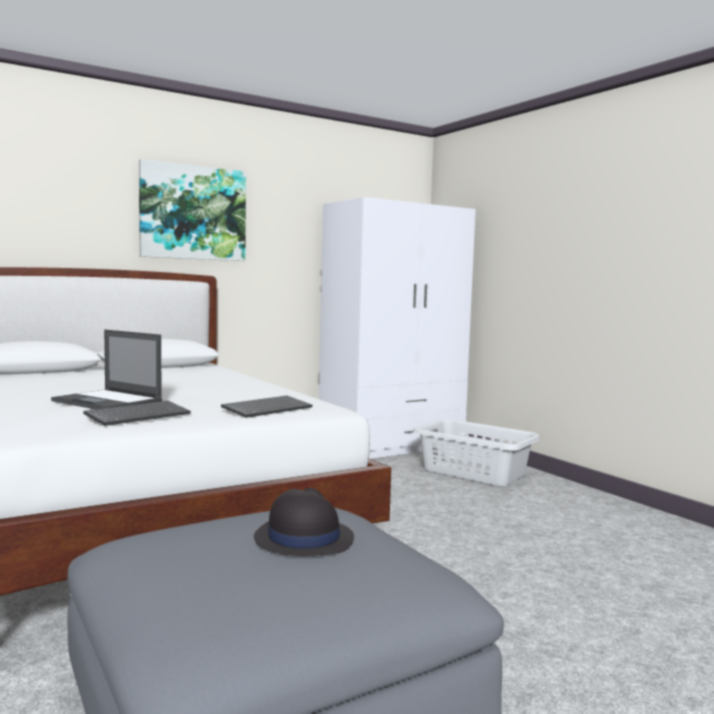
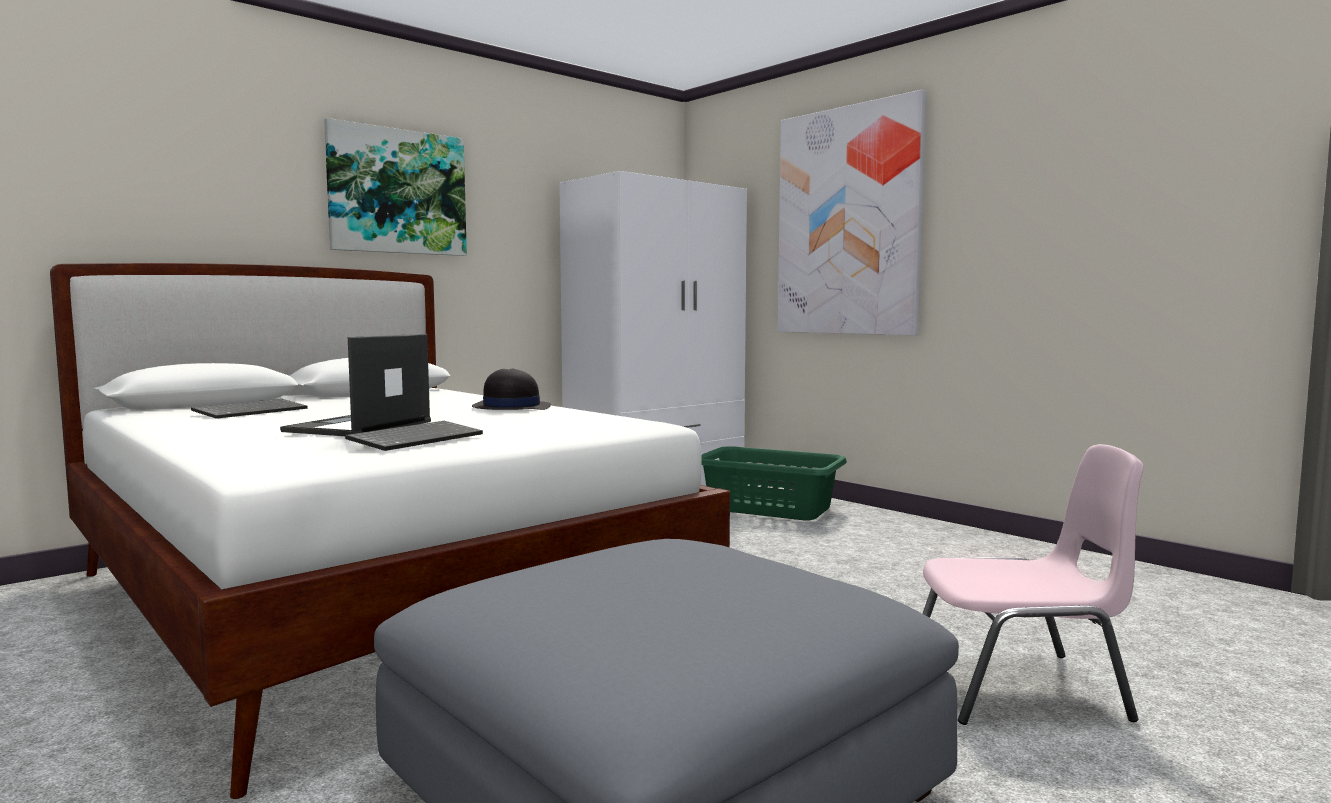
camera: 10 degrees left, 0 degrees up
laptop [51,330,162,409] -> laptop turned 90 degrees clockwise [280,334,431,436]
keyboard [221,396,312,418] -> keyboard moved to [191,399,308,419]
black hat [254,488,354,556] -> black hat moved to [472,368,551,410]
grey laundry basket [413,419,540,486] -> green laundry basket [701,446,847,521]
none -> picture [778,90,927,335]
none -> pink chair [922,444,1144,725]

